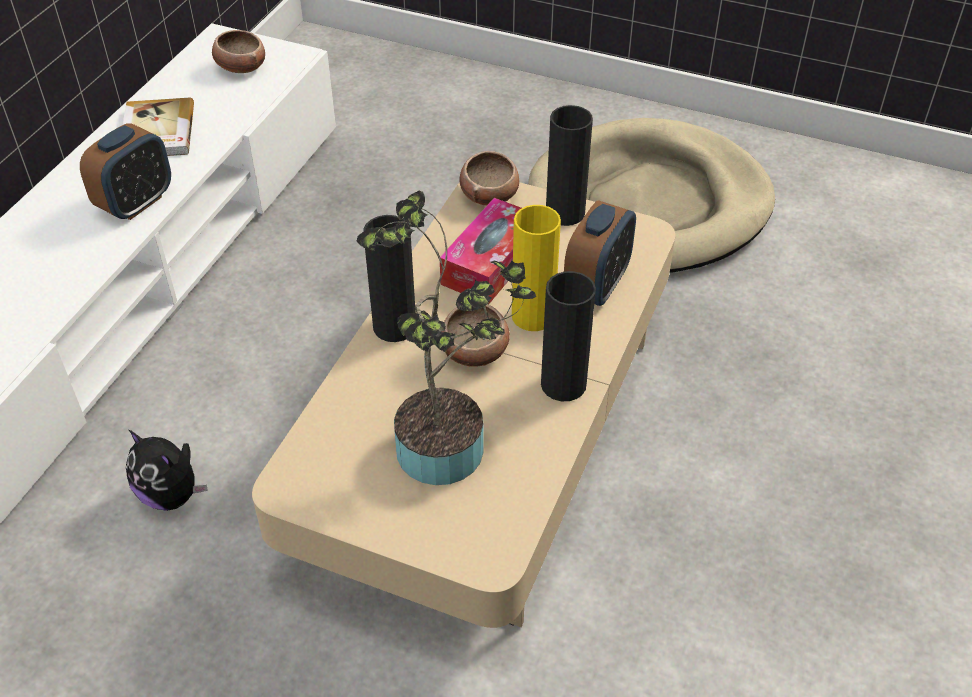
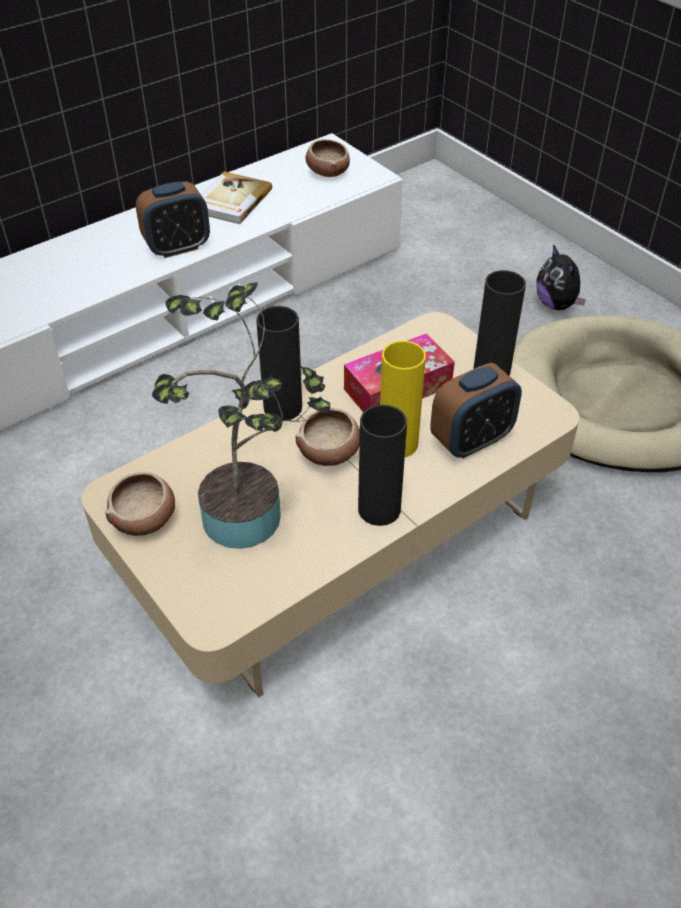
camera: 30 degrees right, 0 degrees up
plush toy [126,430,208,511] -> plush toy moved to [536,244,586,310]
bowl [459,151,519,205] -> bowl moved to [105,472,175,536]

